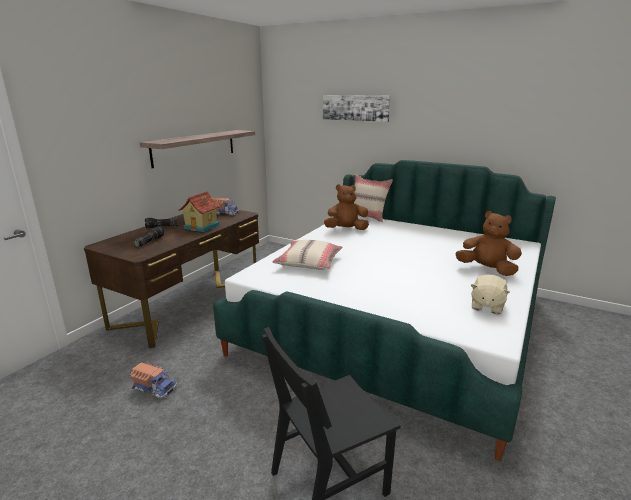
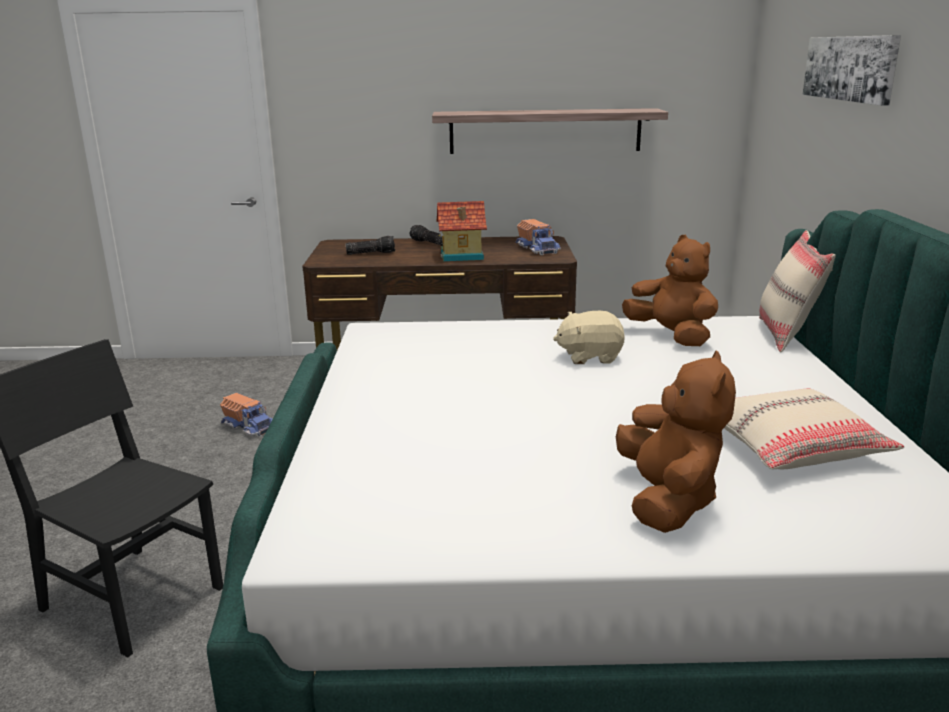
camera: 60 degrees right, 0 degrees up
toy truck [130,362,177,398] -> toy truck turned 45 degrees counterclockwise [220,393,272,437]
beige pillow [272,240,342,270] -> beige pillow moved to [724,388,904,470]
beige plush toy [471,275,510,314] -> beige plush toy moved to [553,311,625,364]

